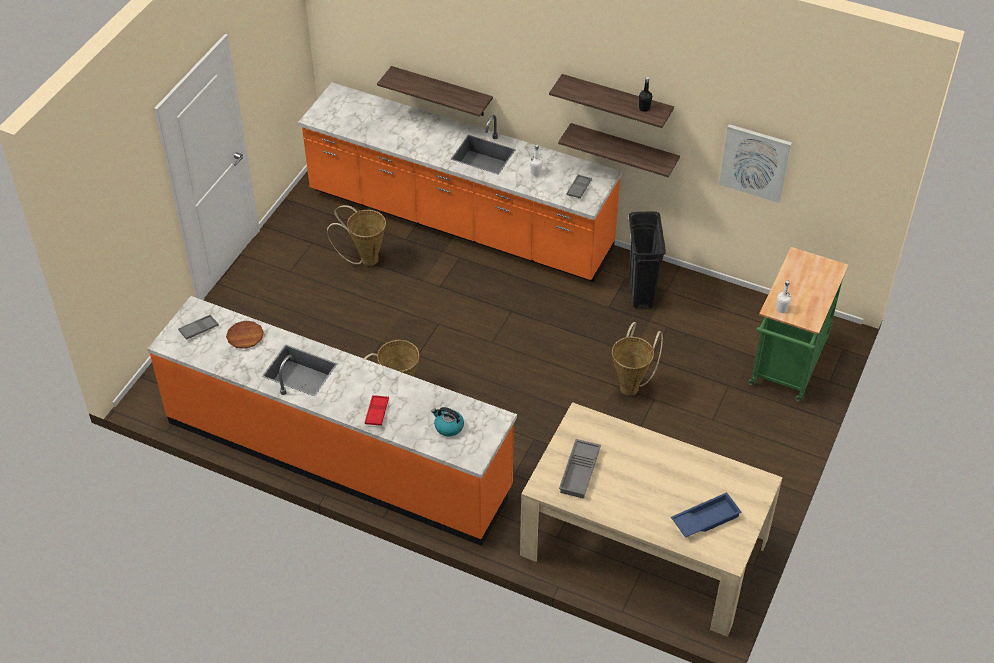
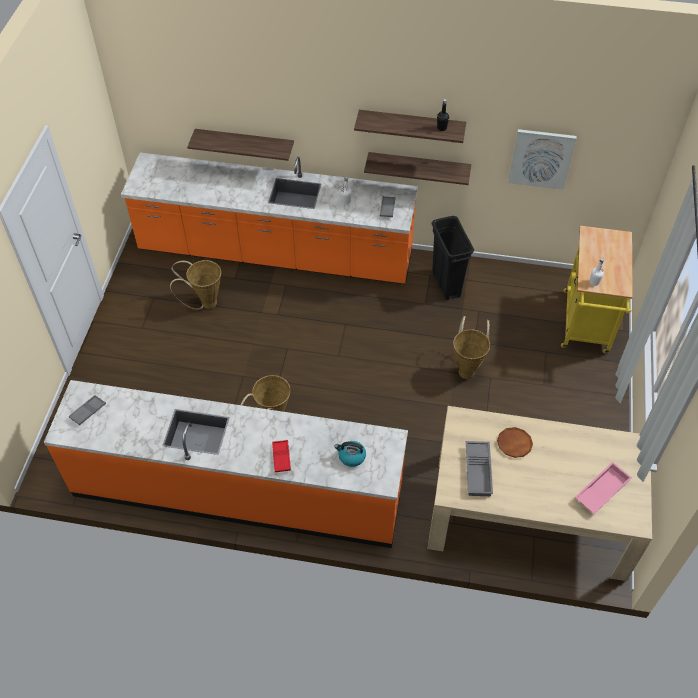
camera: 15 degrees left, 5 degrees up
brown plate [226,321,264,349] -> brown plate moved to [497,427,533,458]
blue tray [671,492,742,538] -> pink tray [575,462,632,514]
green cart [748,247,848,401] -> yellow cart [561,226,633,353]

